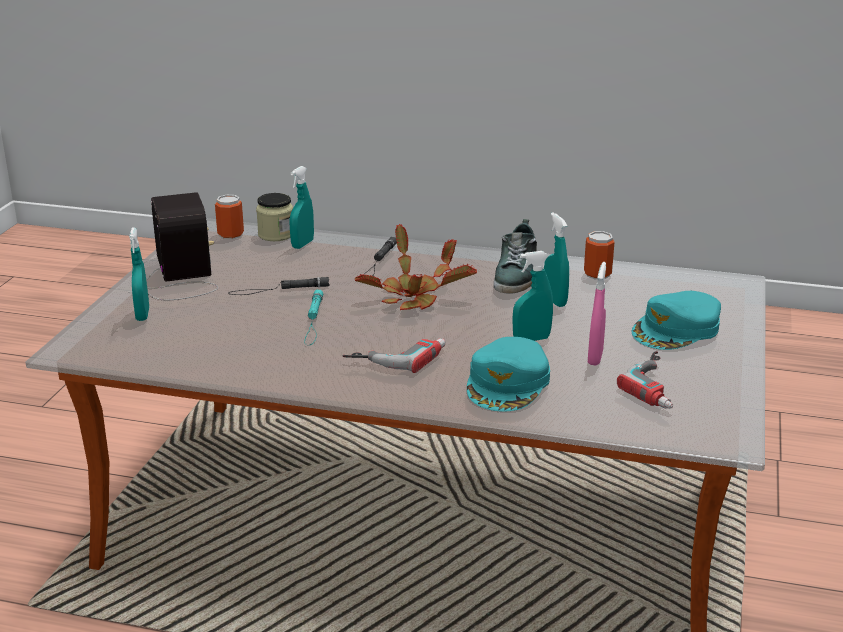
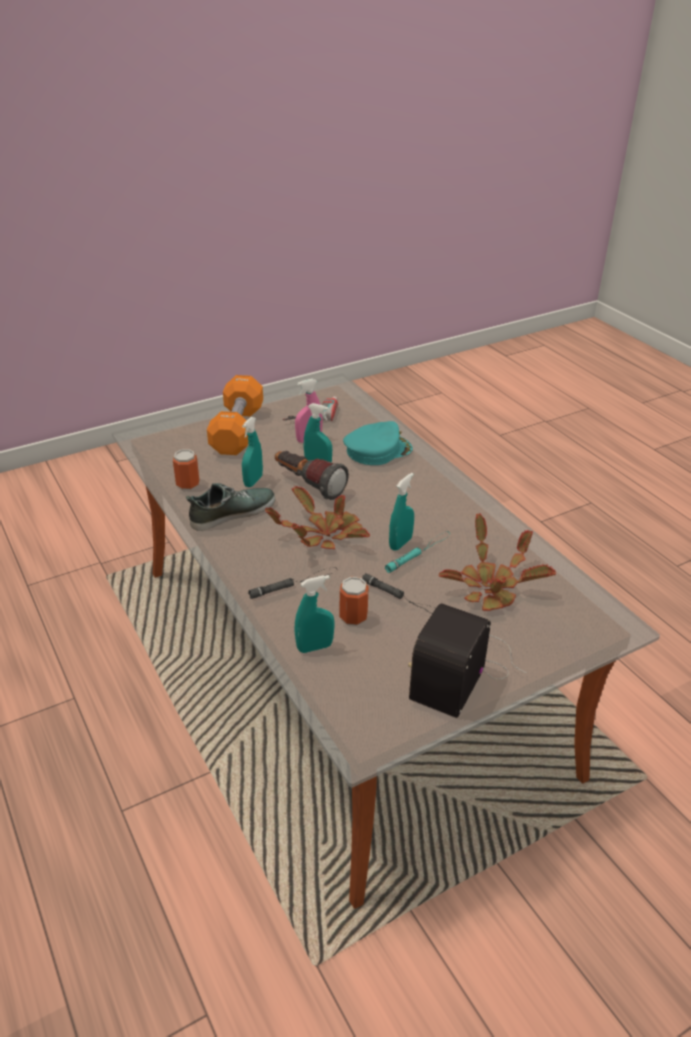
camera: 135 degrees left, 10 degrees up
turquoise spray bottle [129,227,149,321] -> turquoise spray bottle moved to [389,473,414,551]
can [215,195,244,239] -> can moved to [340,577,369,626]
jar [256,193,293,241] -> none
power drill [342,338,446,373] -> none
turquoise cap [631,291,721,350] -> orange dumbbell [207,375,263,455]
none -> flashlight [275,451,349,500]
none -> potted plant [439,513,556,611]

